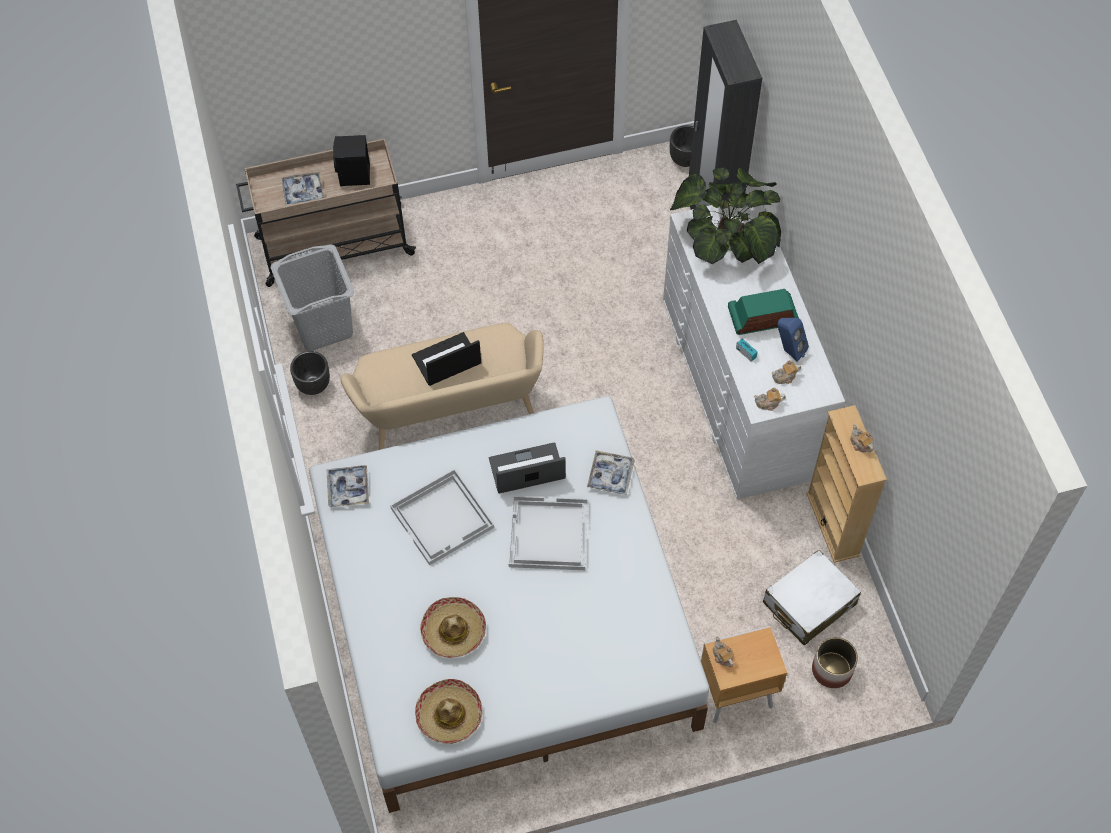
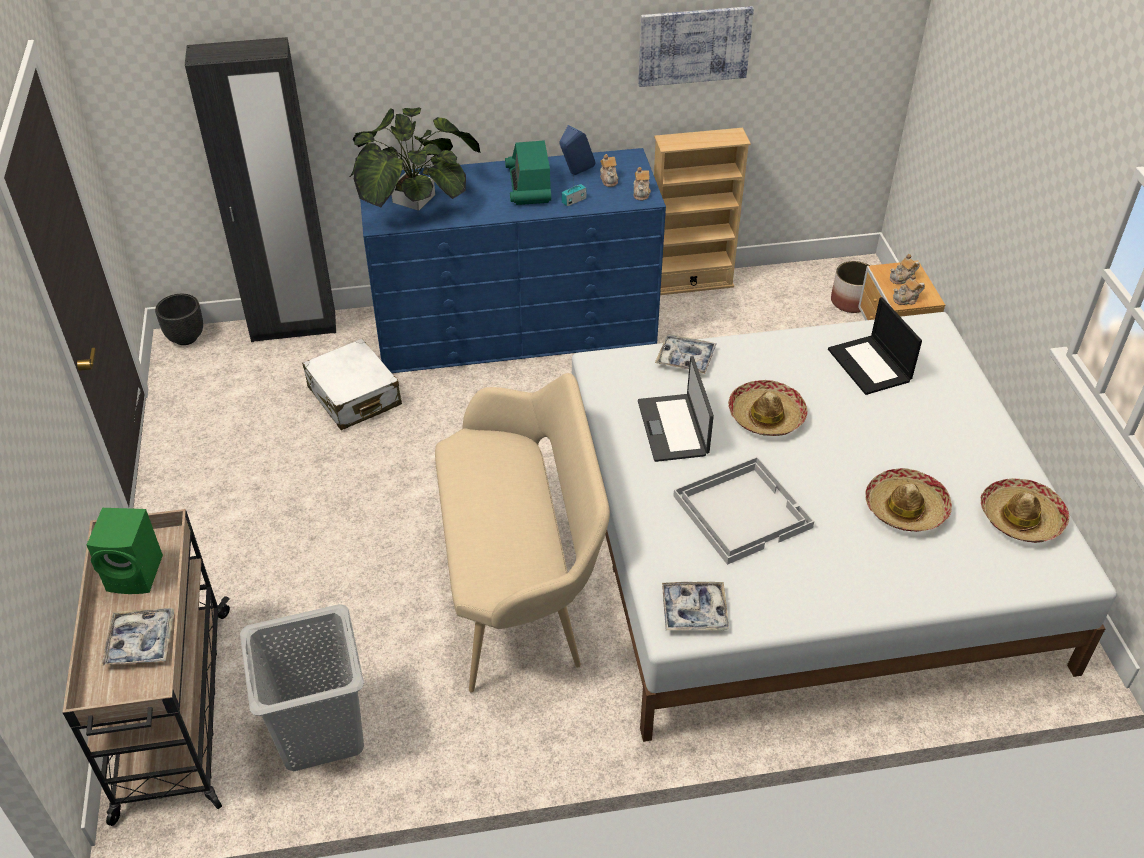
camera: 85 degrees left, 15 degrees down
black planter [290,351,330,395] -> none
black speaker [333,135,370,186] -> green speaker [86,508,163,594]
laptop [412,332,481,386] -> laptop moved to [828,297,922,395]
white tray [509,496,588,570] -> hat [728,380,808,436]
white dresser [663,204,845,500] -> blue dresser [360,148,666,373]
white suitcase [763,550,861,645] -> white suitcase moved to [303,339,402,430]
teapot [850,424,874,453] -> teapot moved to [890,254,920,284]
none -> picture [638,6,754,87]

